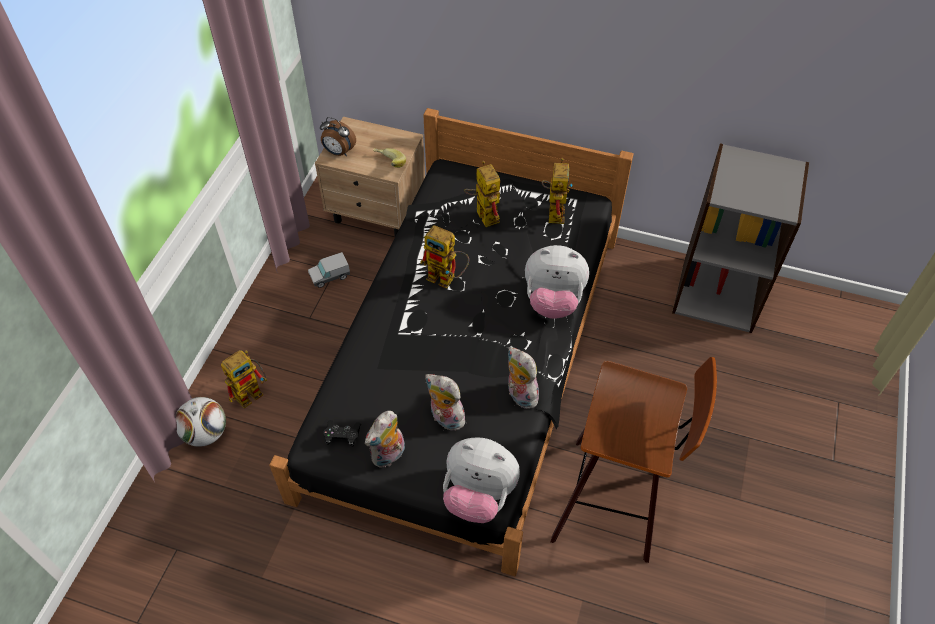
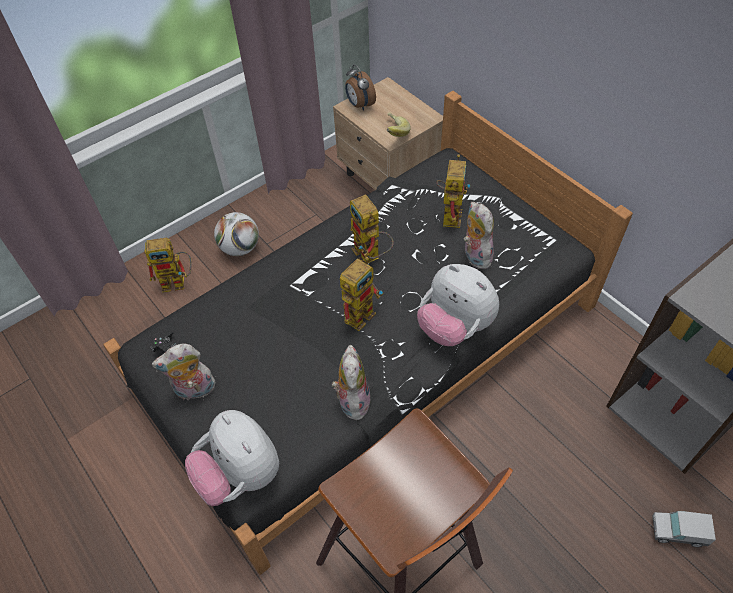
camera: 35 degrees right, 0 degrees up
football [175,397,226,447] -> football moved to [214,212,259,256]
toy truck [308,252,350,288] -> toy truck moved to [653,511,716,547]
plush toy [425,374,465,430] -> plush toy moved to [464,202,494,269]
toy robot [541,158,573,224] -> toy robot moved to [340,257,383,331]

